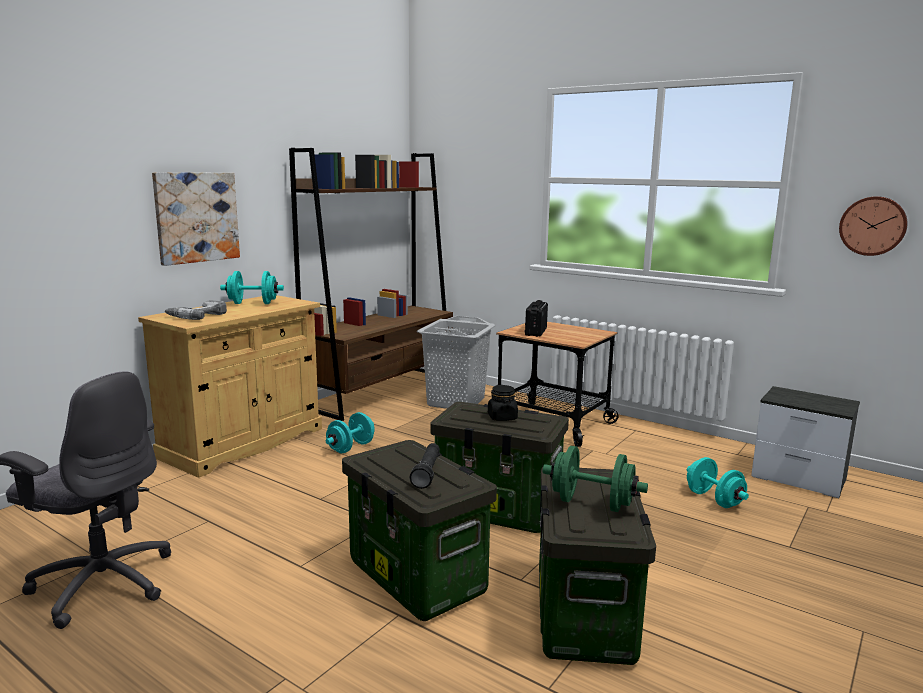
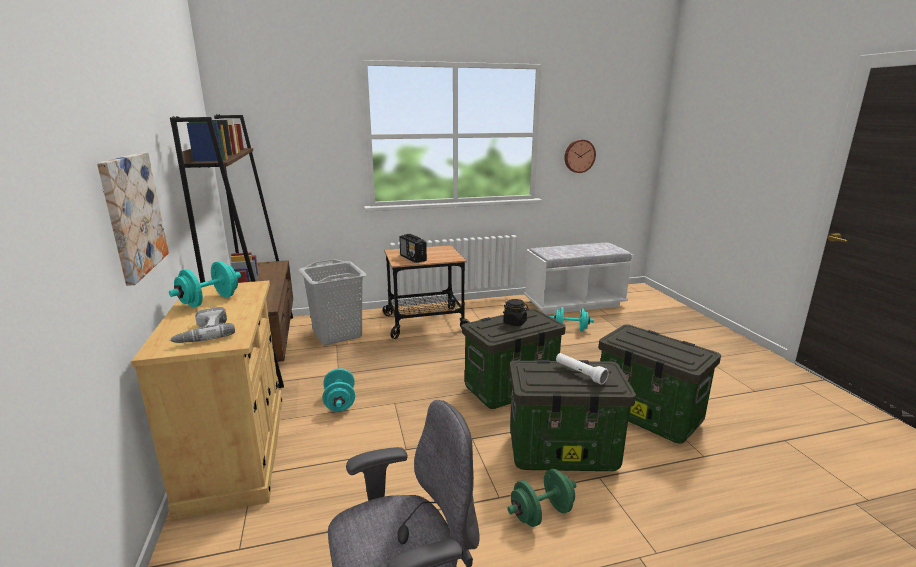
camera: 50 degrees left, 5 degrees up
black flashlight [410,443,440,489] -> white flashlight [556,353,609,385]
green dumbbell [543,446,648,512] -> green dumbbell moved to [507,469,576,527]
nightstand [751,386,860,498] -> white bench [524,242,634,314]

